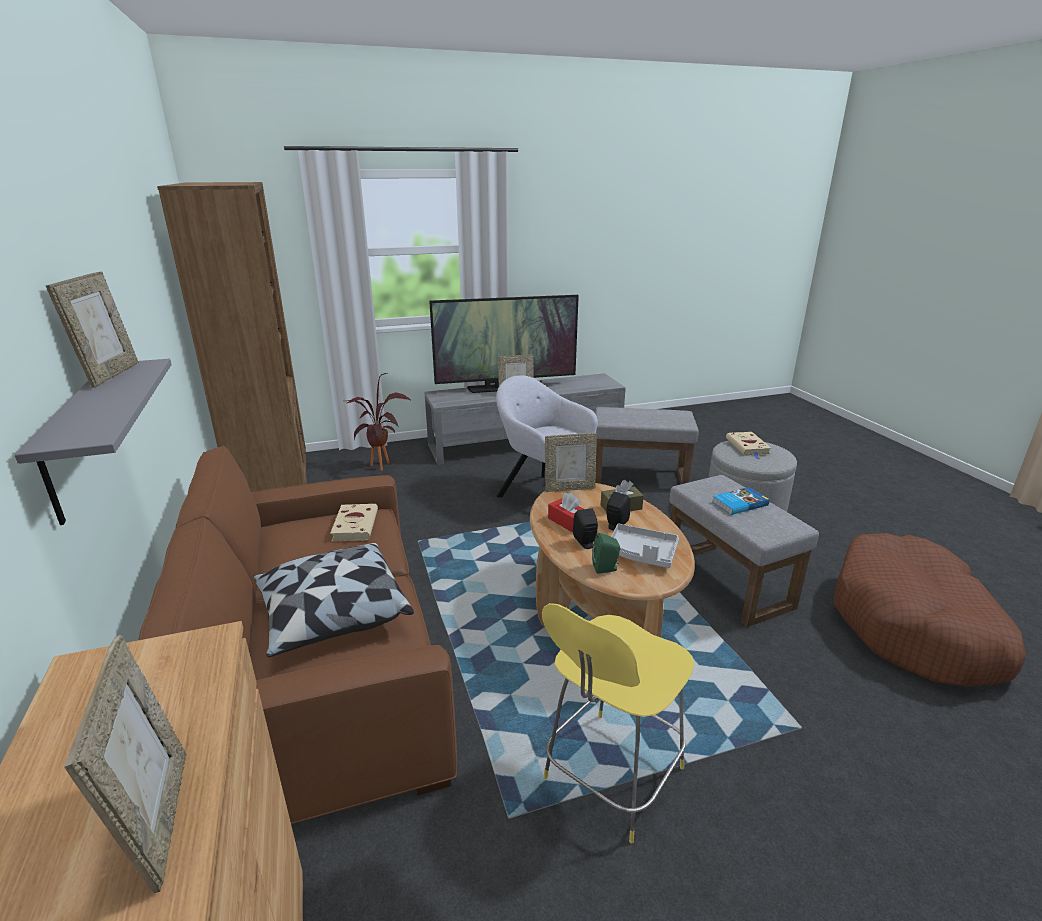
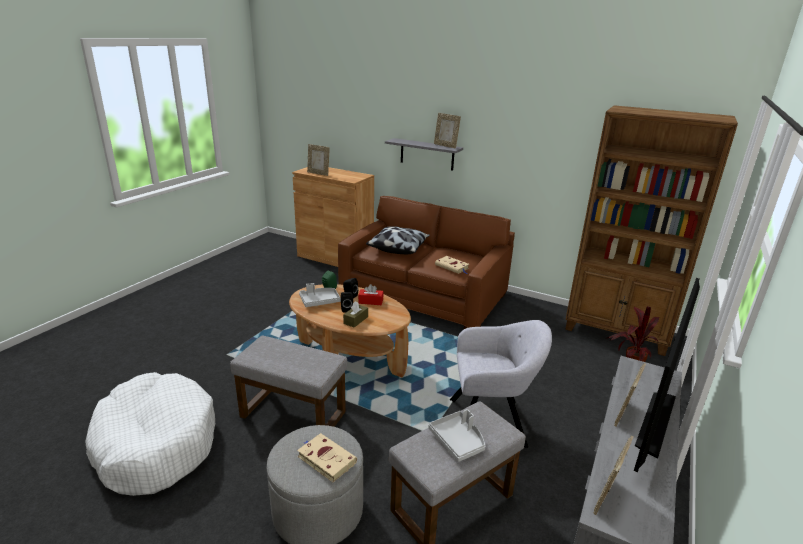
camera: 135 degrees right, 0 degrees up
yellow stool [542,603,694,843] -> none
picture frame [545,433,597,492] -> picture frame moved to [594,436,633,515]
book [712,487,770,515] -> none
brown dog bed [833,533,1026,687] -> white dog bed [85,372,215,496]
none -> grey tray [428,409,485,462]

